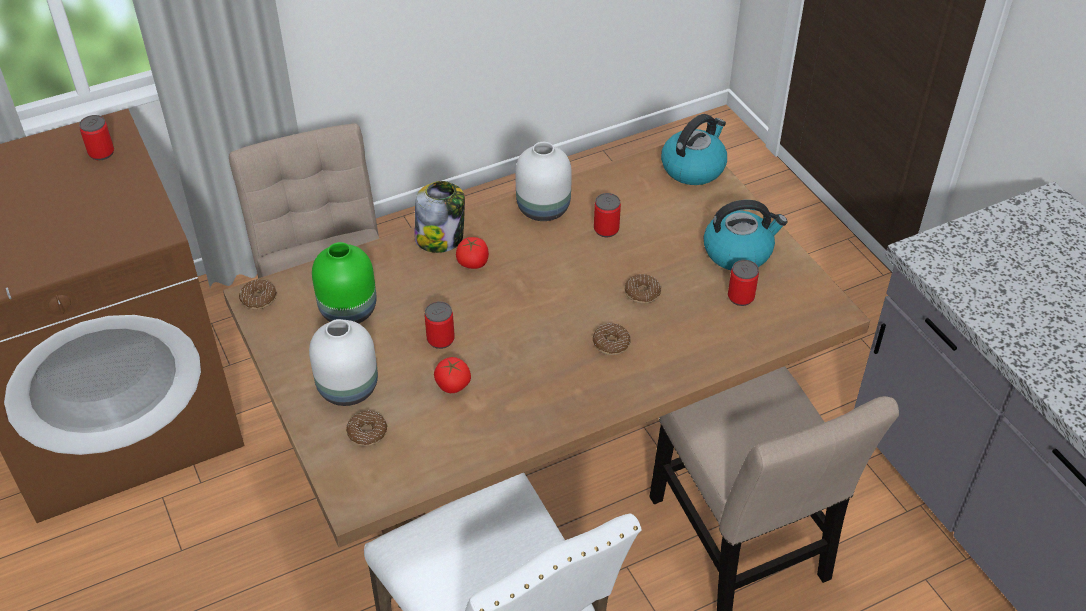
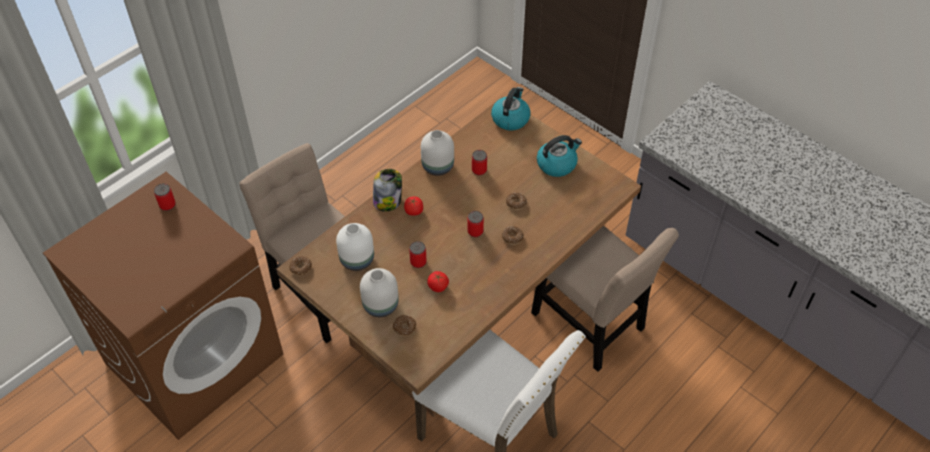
camera: 20 degrees left, 5 degrees up
green vase [312,242,377,324] -> white vase [336,223,374,271]
can [728,260,759,306] -> can moved to [467,211,484,237]

